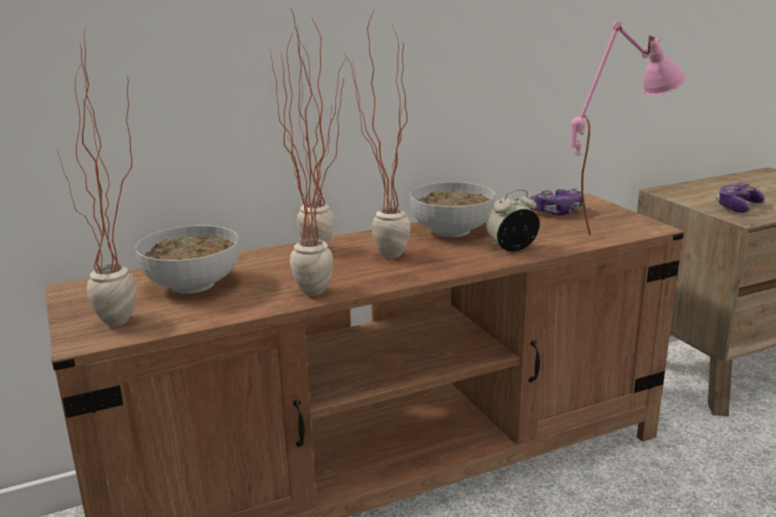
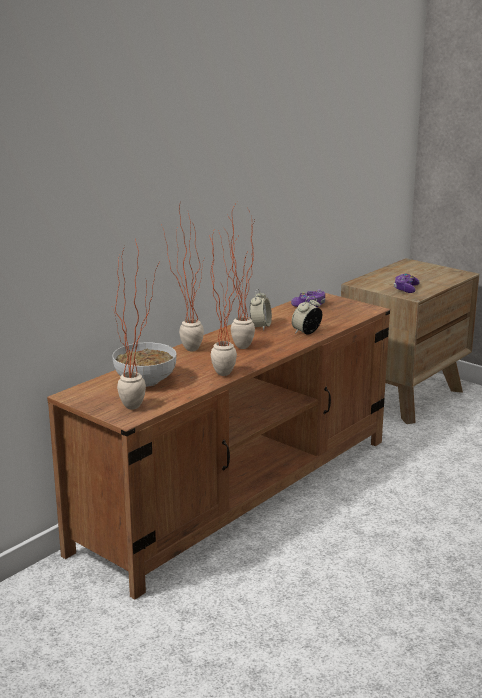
camera: 25 degrees left, 0 degrees up
bowl [410,182,495,237] -> alarm clock [249,289,272,331]
pink table lamp [571,21,687,235] -> none

